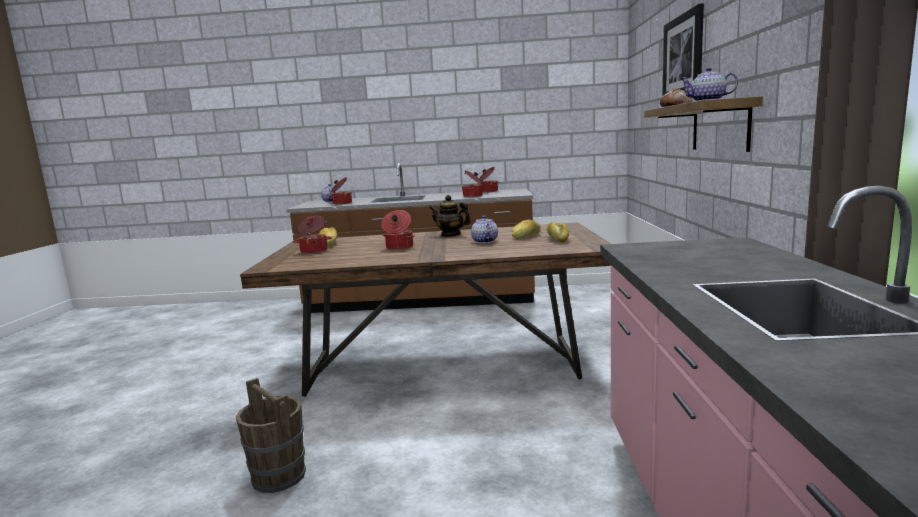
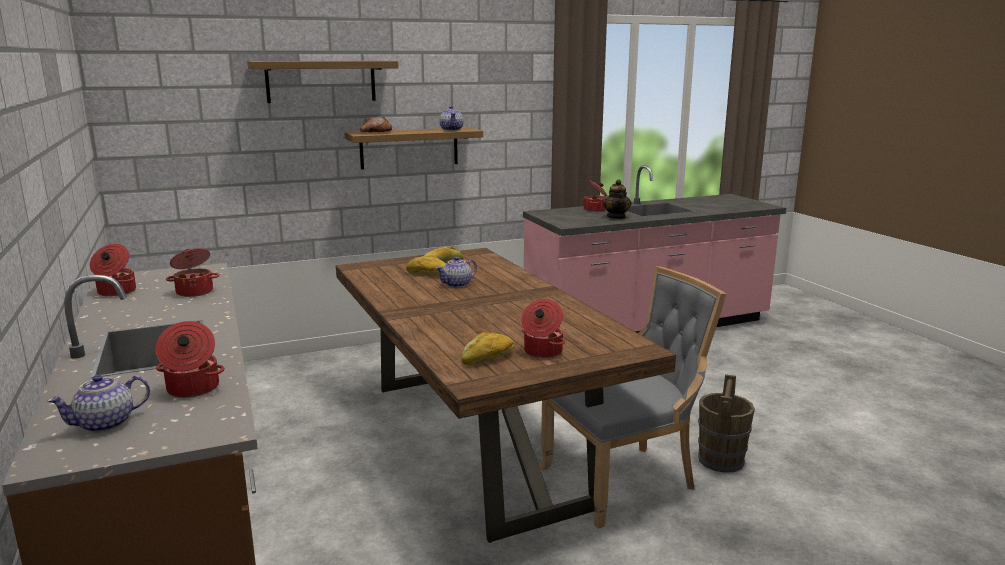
camera: 115 degrees left, 5 degrees up
cooking pot [382,210,415,250] -> cooking pot moved to [583,180,607,212]
teapot [429,195,471,237] -> teapot moved to [603,179,631,219]
picture [662,3,704,96] -> shelf [247,61,398,103]
none -> grey chair [539,266,726,529]

